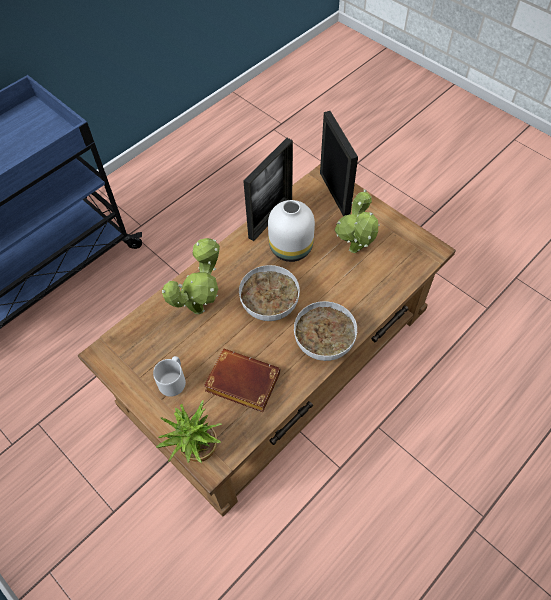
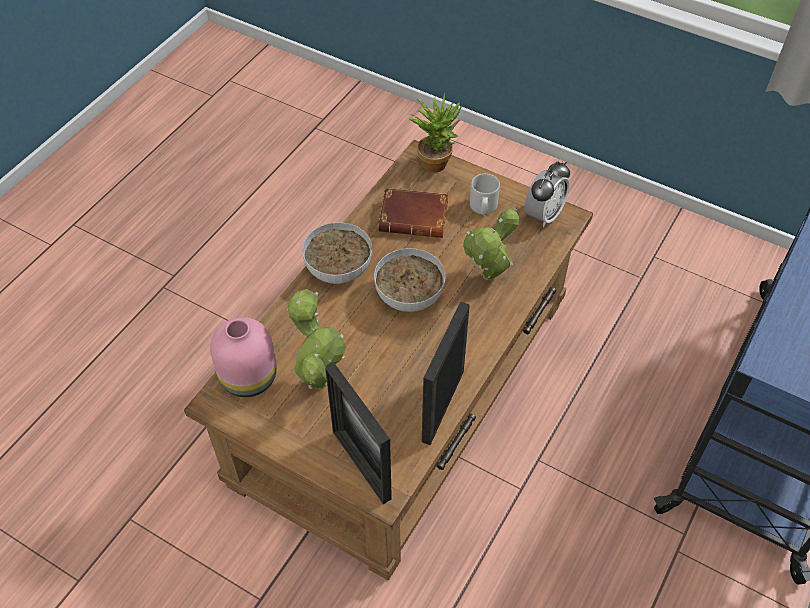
camera: 165 degrees right, 5 degrees down
white vase [268,200,315,262] -> none
none -> pink vase [210,317,277,397]
none -> alarm clock [525,161,570,227]

